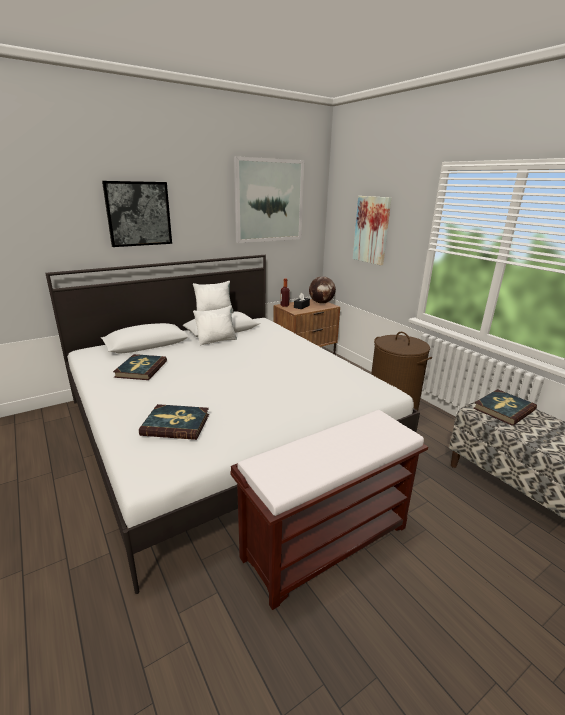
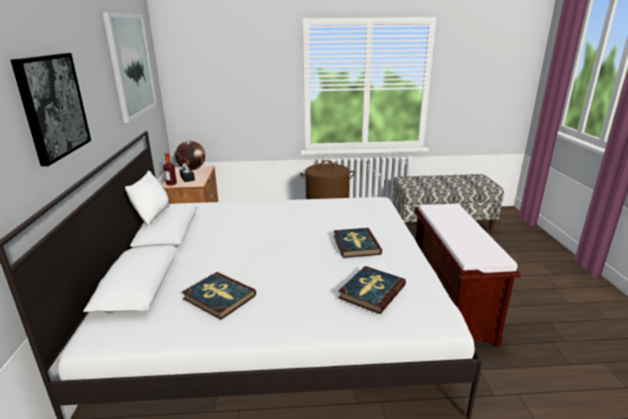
camera: 60 degrees left, 0 degrees up
white pillow [193,305,237,345] -> none
picture [353,196,391,265] -> none
book [473,389,537,426] -> book moved to [334,228,382,258]

